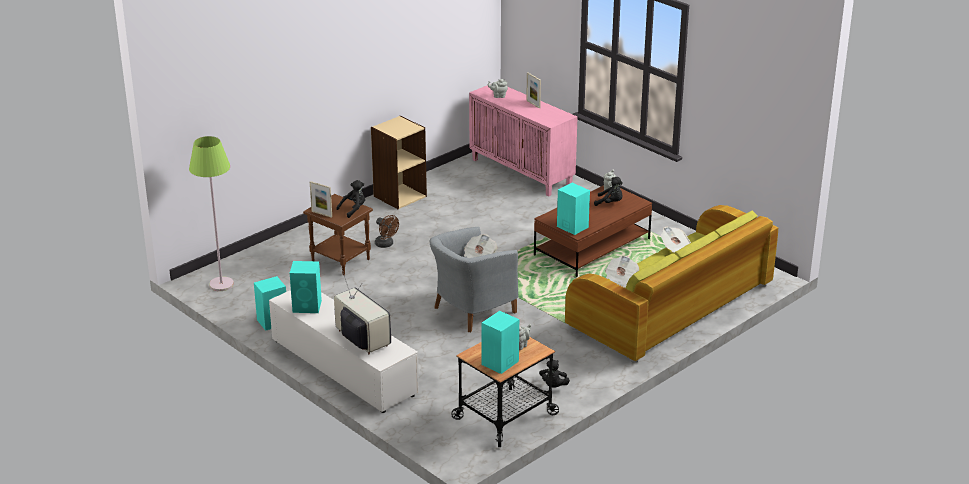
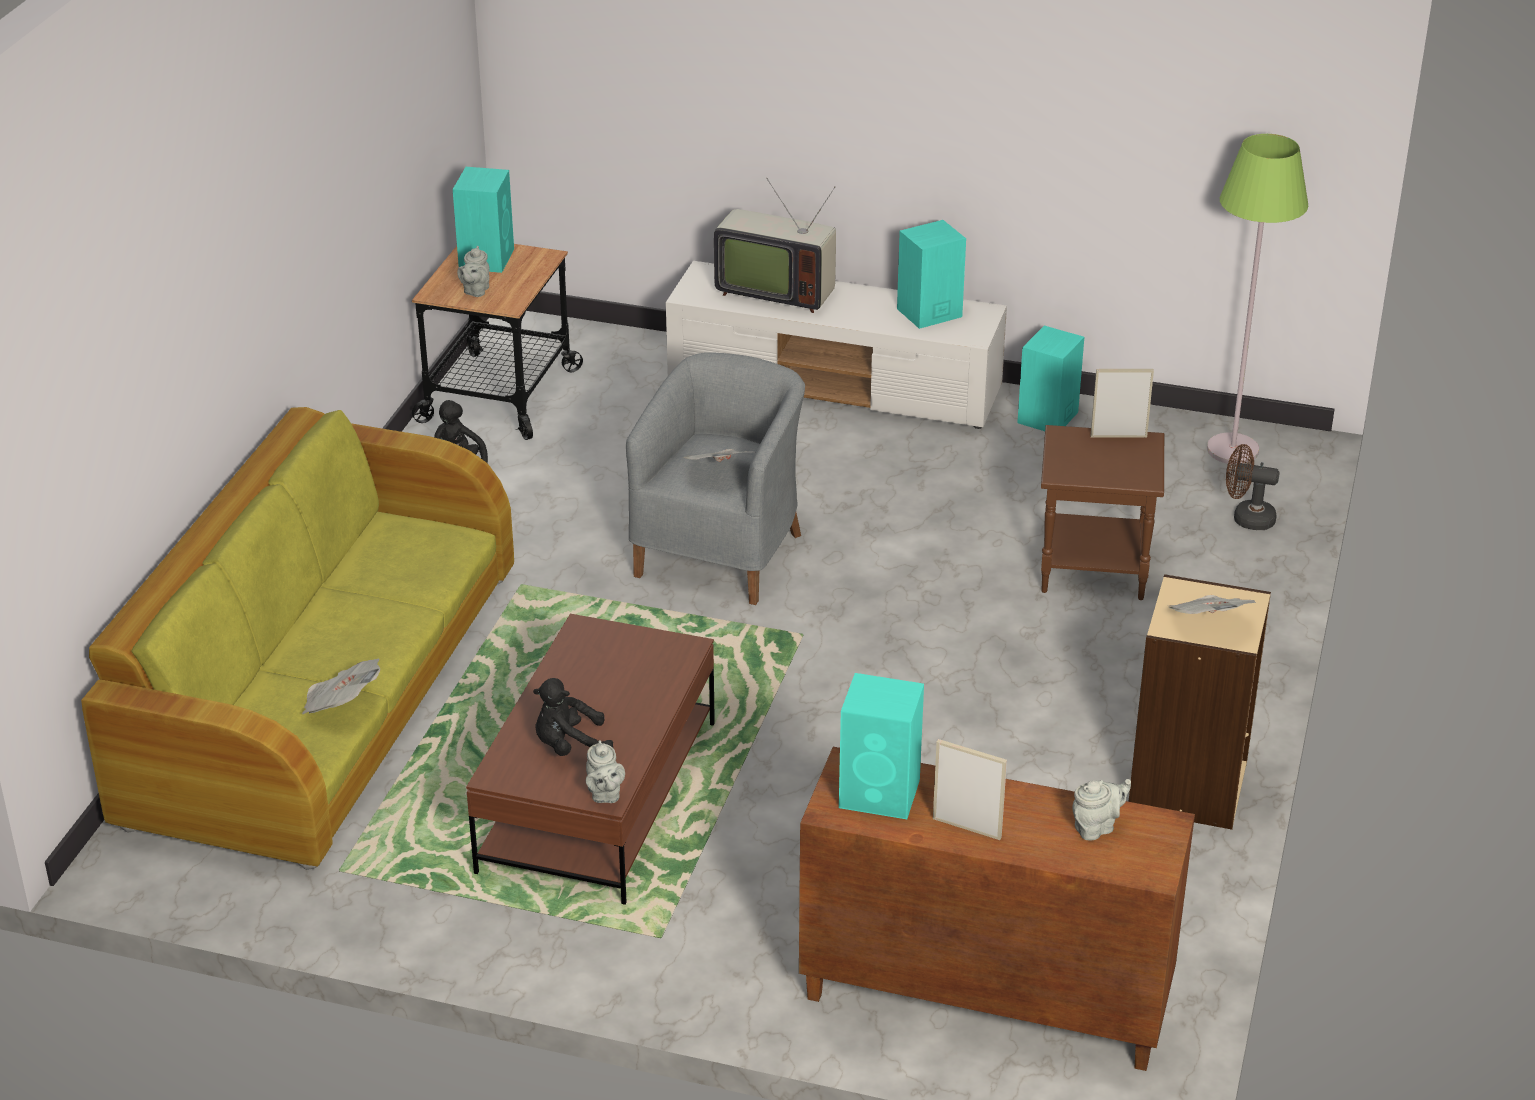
camera: 150 degrees right, 5 degrees up
black plush toy [336,180,365,218] -> none
brown fan [375,215,399,248] -> brown fan moved to [1226,444,1280,530]
pink cabinet [469,85,578,197] -> brown cabinet [799,747,1195,1071]
turquoise speaker [557,183,590,235] -> turquoise speaker moved to [839,673,924,819]
newspaper [605,255,639,288] -> newspaper moved to [1168,595,1256,614]

